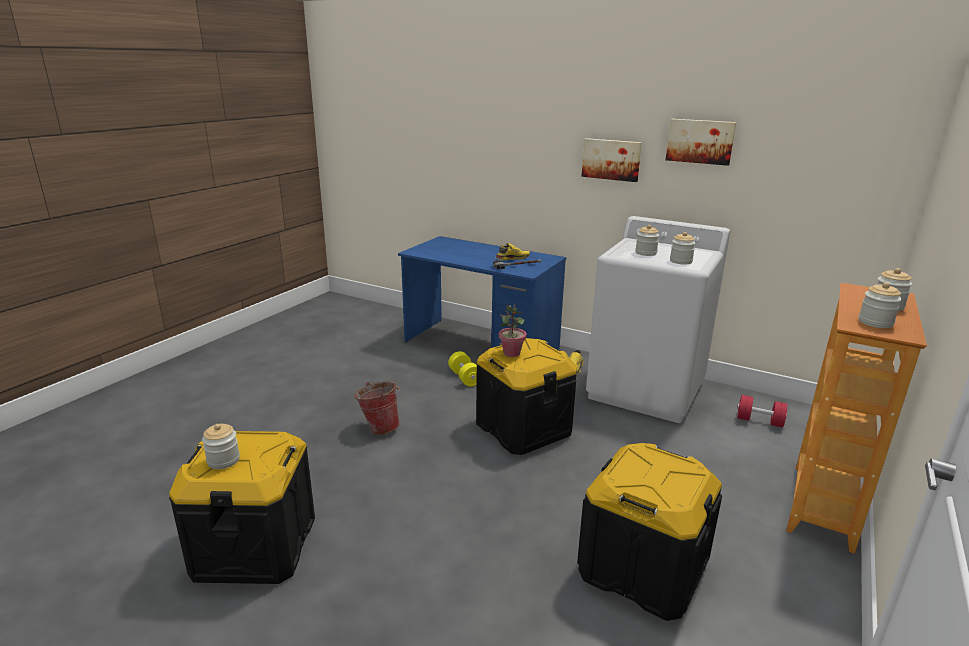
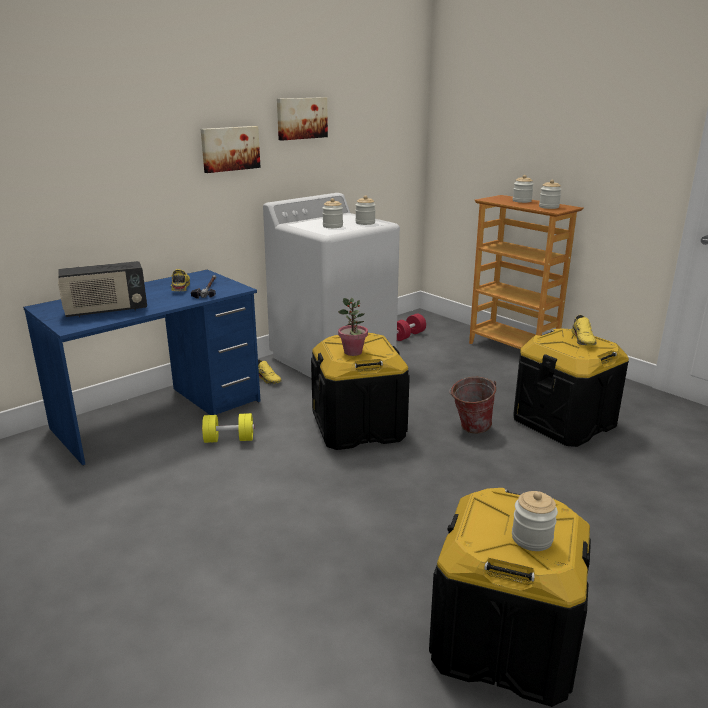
camera: 70 degrees left, 0 degrees up
bucket [355,381,400,435] -> bucket moved to [449,377,496,434]
none -> radio [58,261,147,317]
none -> yellow shoe [571,315,597,346]

